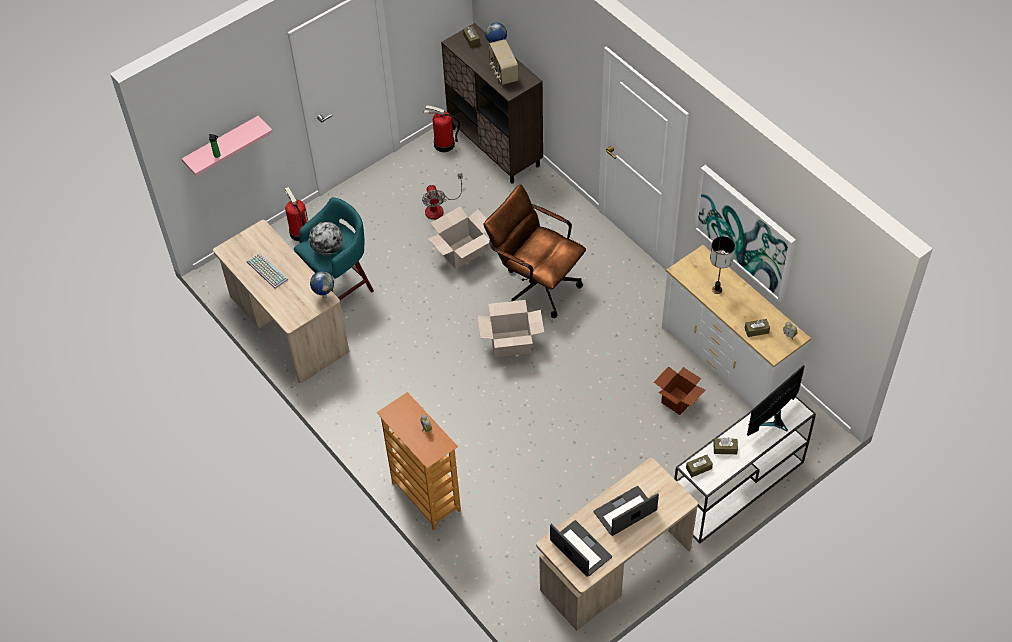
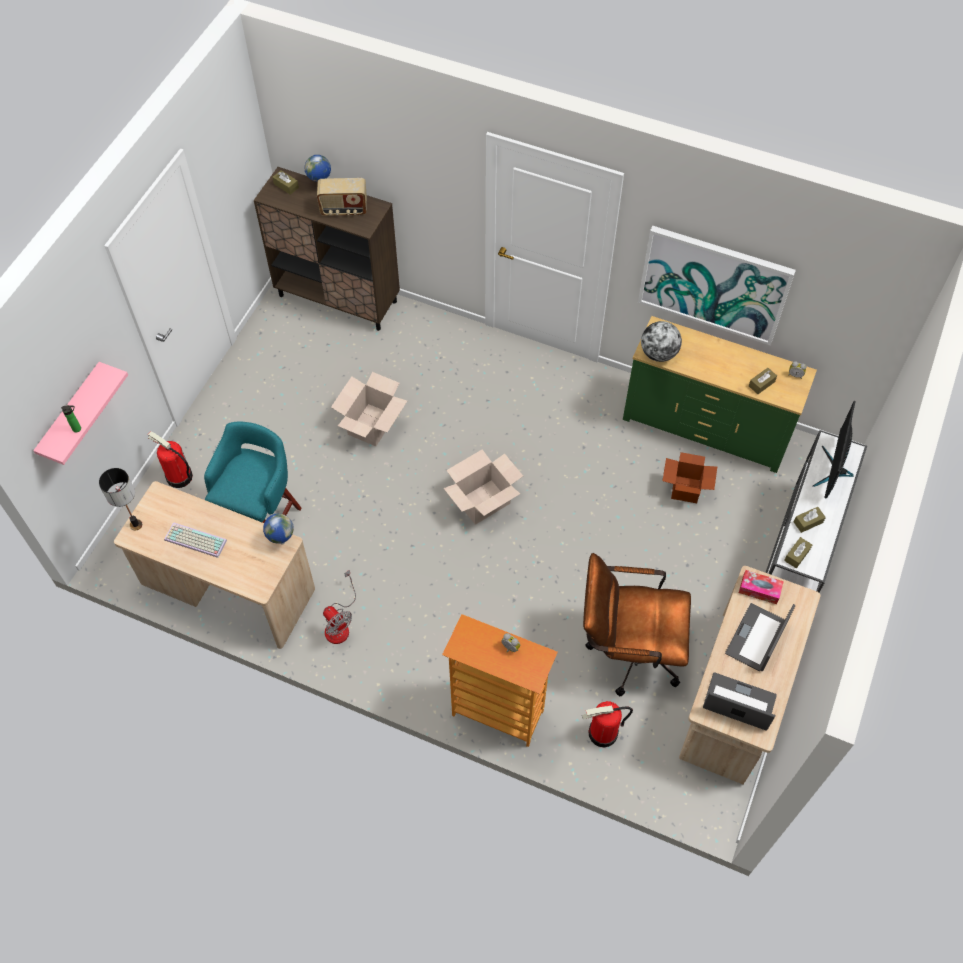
camera: 30 degrees left, 5 degrees up
globe [309,222,343,256] -> globe moved to [641,321,682,362]
fan [422,173,463,220] -> fan moved to [323,570,356,644]
fire extinguisher [424,105,460,152] -> fire extinguisher moved to [582,701,633,747]
brown office chair [484,184,586,318] -> brown office chair moved to [583,553,691,696]
radio [489,39,518,85] -> radio turned 45 degrees counterclockwise [317,178,367,216]
white dresser [662,245,811,408] -> green dresser [623,316,817,473]
table lamp [710,236,735,294] -> table lamp moved to [99,468,142,530]
none -> tissue box [739,570,784,604]

